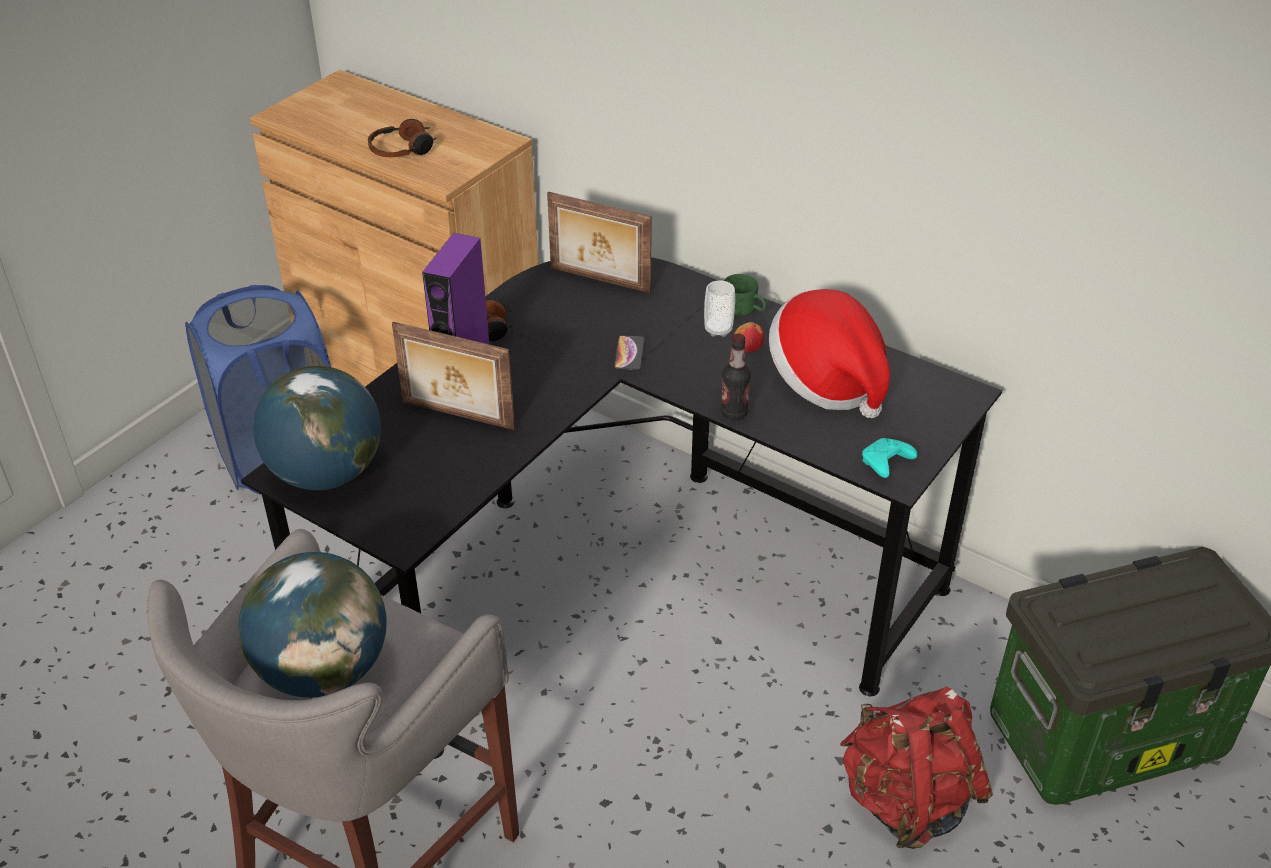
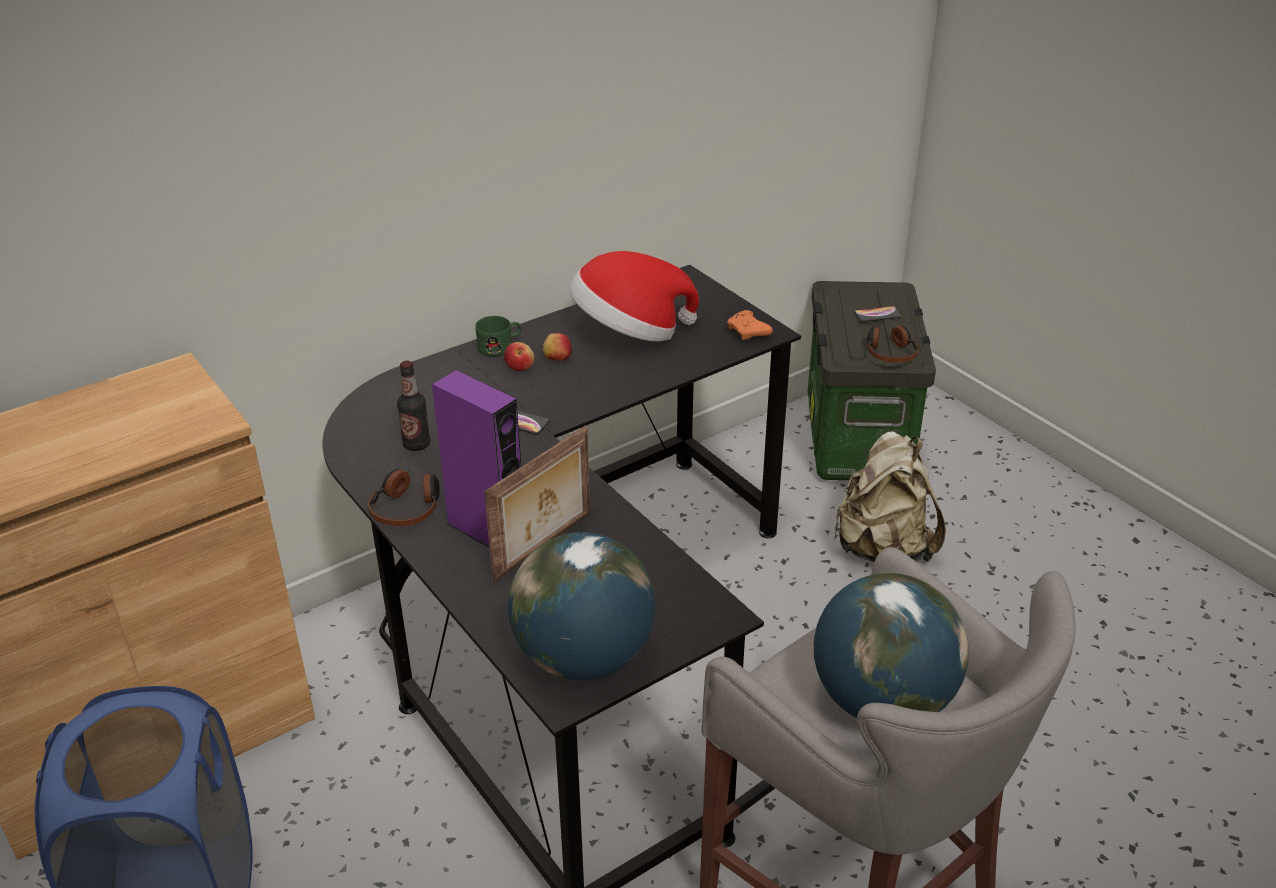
camera: 70 degrees left, 5 degrees down
headphones [368,119,436,158] -> headphones moved to [867,326,919,362]
picture frame [547,192,652,293] -> none
cup [704,280,735,337] -> apple [504,342,534,371]
bottle [721,333,751,420] -> bottle moved to [397,361,430,451]
red backpack [840,687,993,849] -> beige backpack [833,431,946,562]
turquoise game controller [862,438,917,478] -> orange game controller [727,310,773,340]
none -> phone [854,306,901,322]

